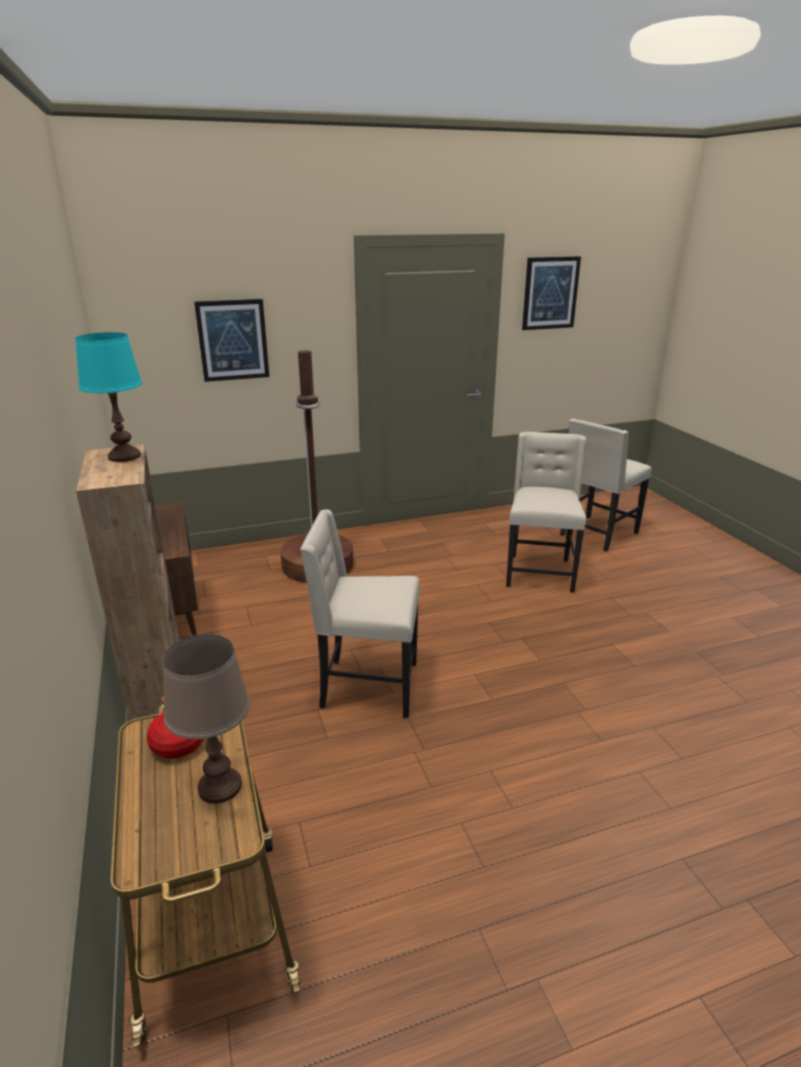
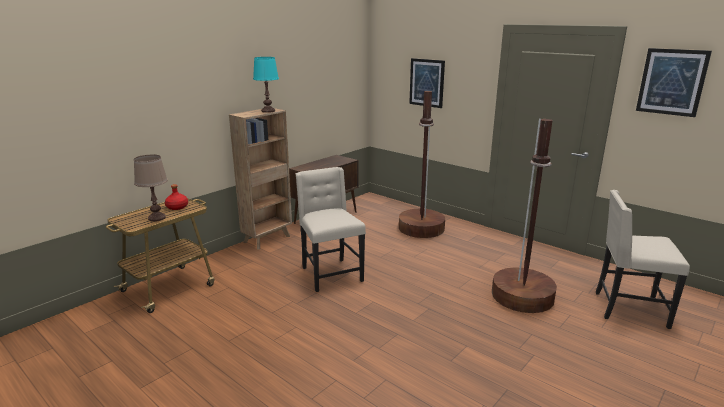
camera: 60 degrees right, 5 degrees down
beige chair [506,432,586,593] -> brown floor lamp [492,118,557,313]

